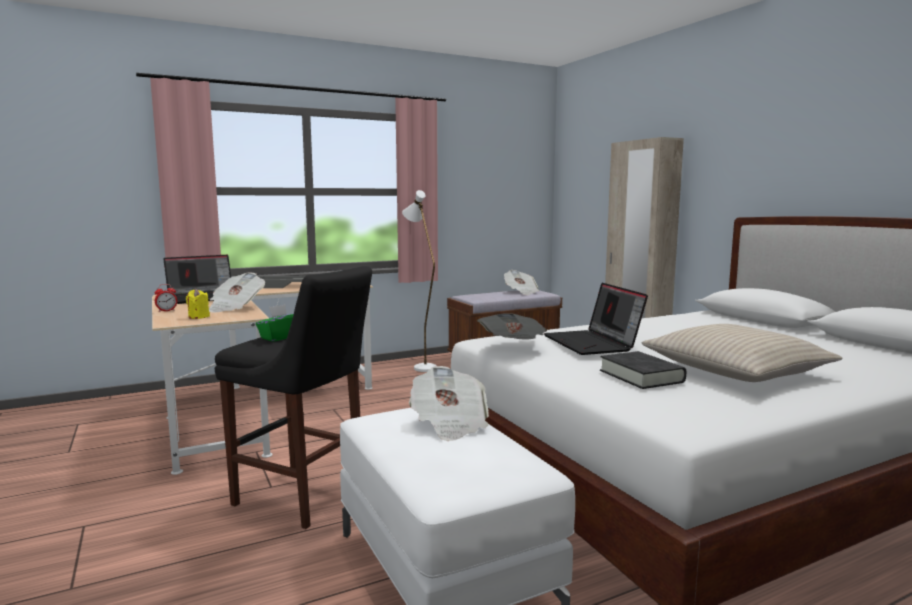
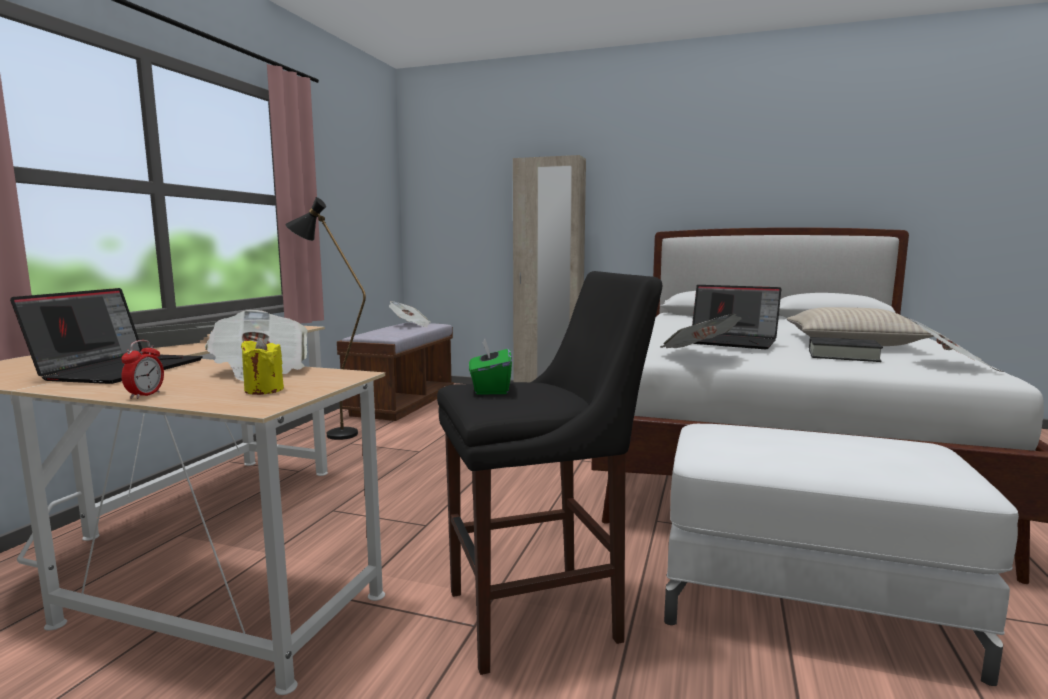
camera: 45 degrees left, 0 degrees up
white floor lamp [402,190,437,372] -> black floor lamp [285,197,366,440]
newspaper [409,366,489,441] -> newspaper moved to [905,317,1003,372]

